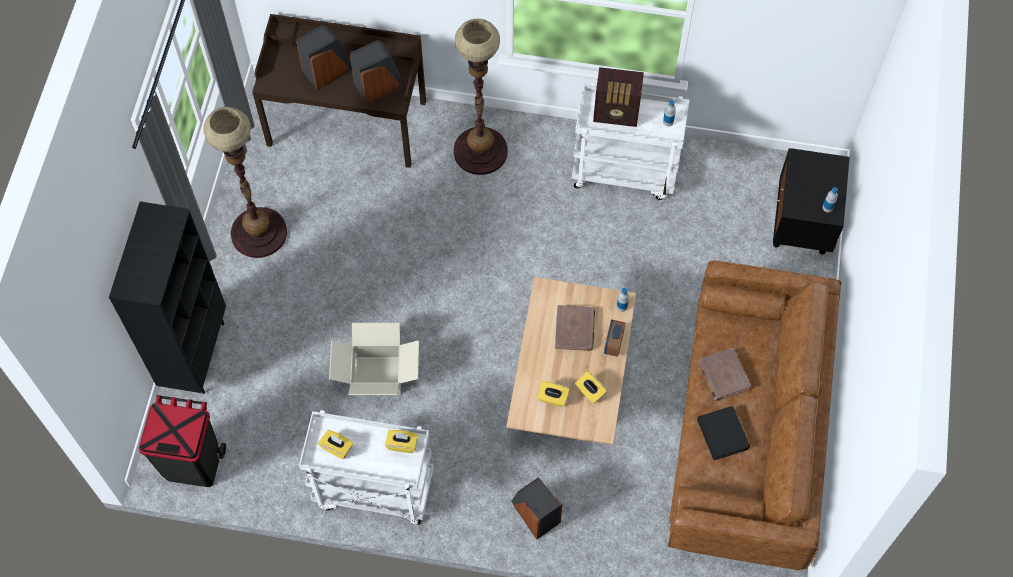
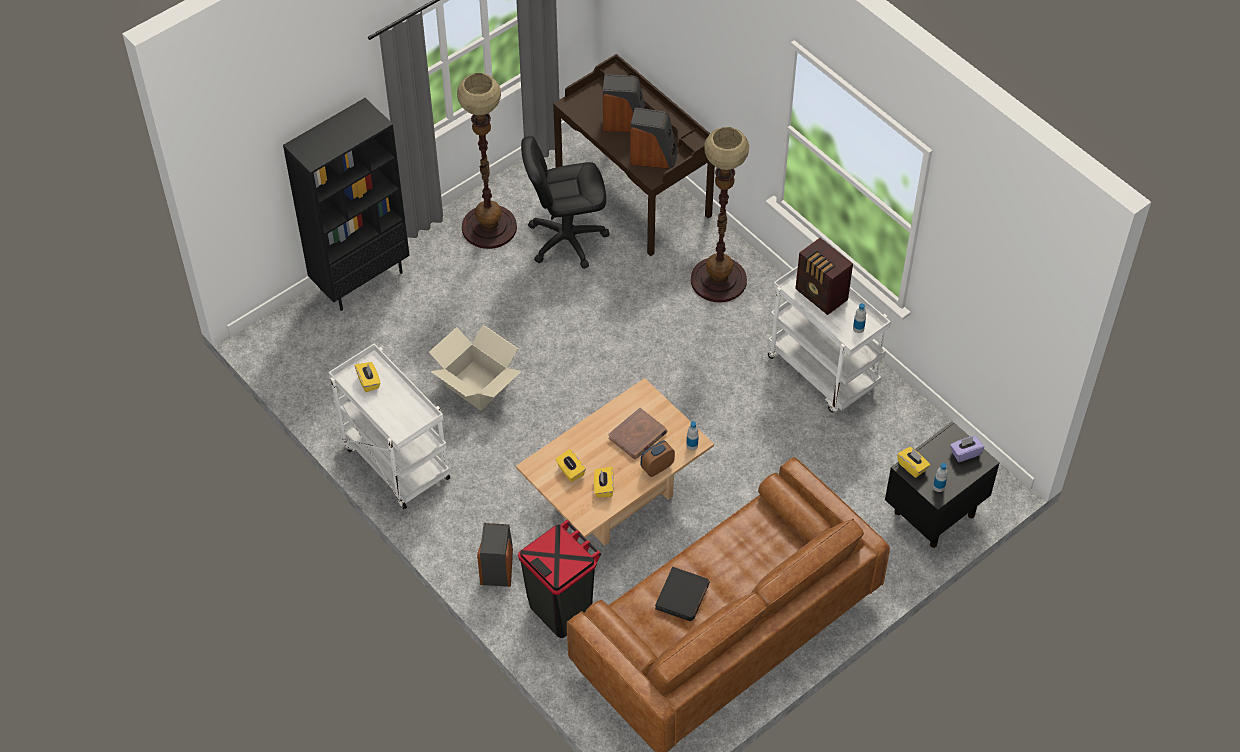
camera: 40 degrees right, 10 degrees down
black trash can [138,395,226,487] -> black trash can moved to [518,520,601,638]
yellow tissue box [385,430,418,453] -> yellow tissue box moved to [897,447,930,478]
brown book [698,348,751,401] -> none
none -> black office chair [521,136,610,269]
none -> purple tissue box [950,436,984,462]

